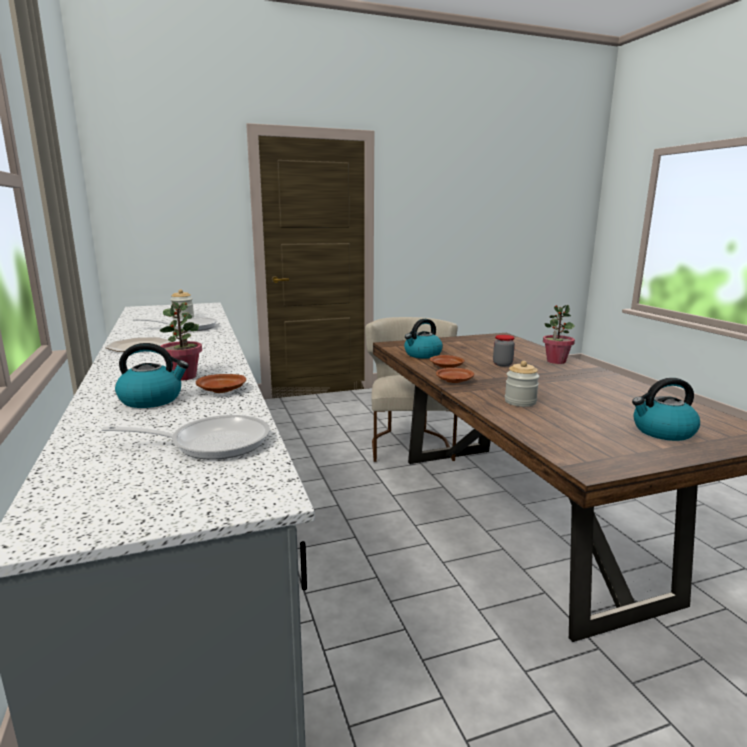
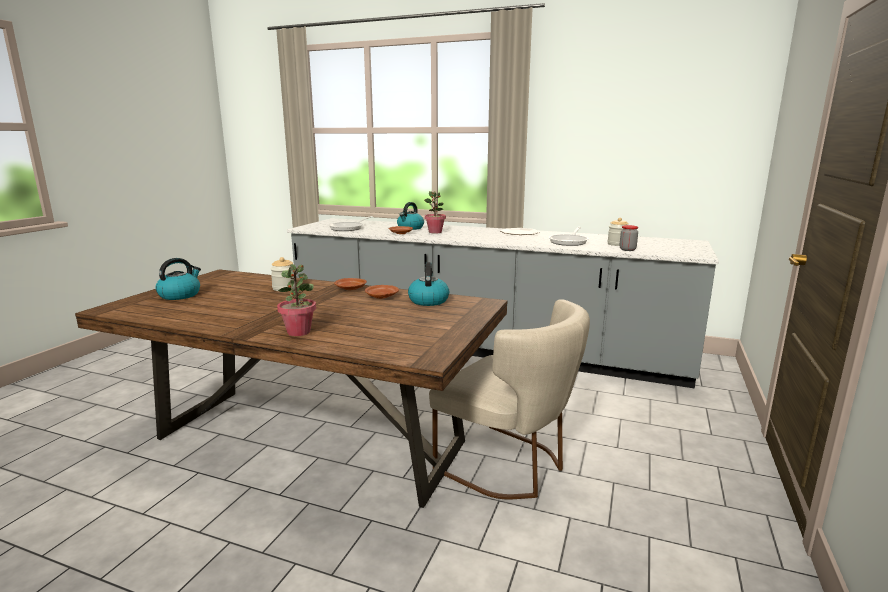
camera: 130 degrees right, 0 degrees up
jar [493,335,515,366] -> jar moved to [620,225,638,251]

